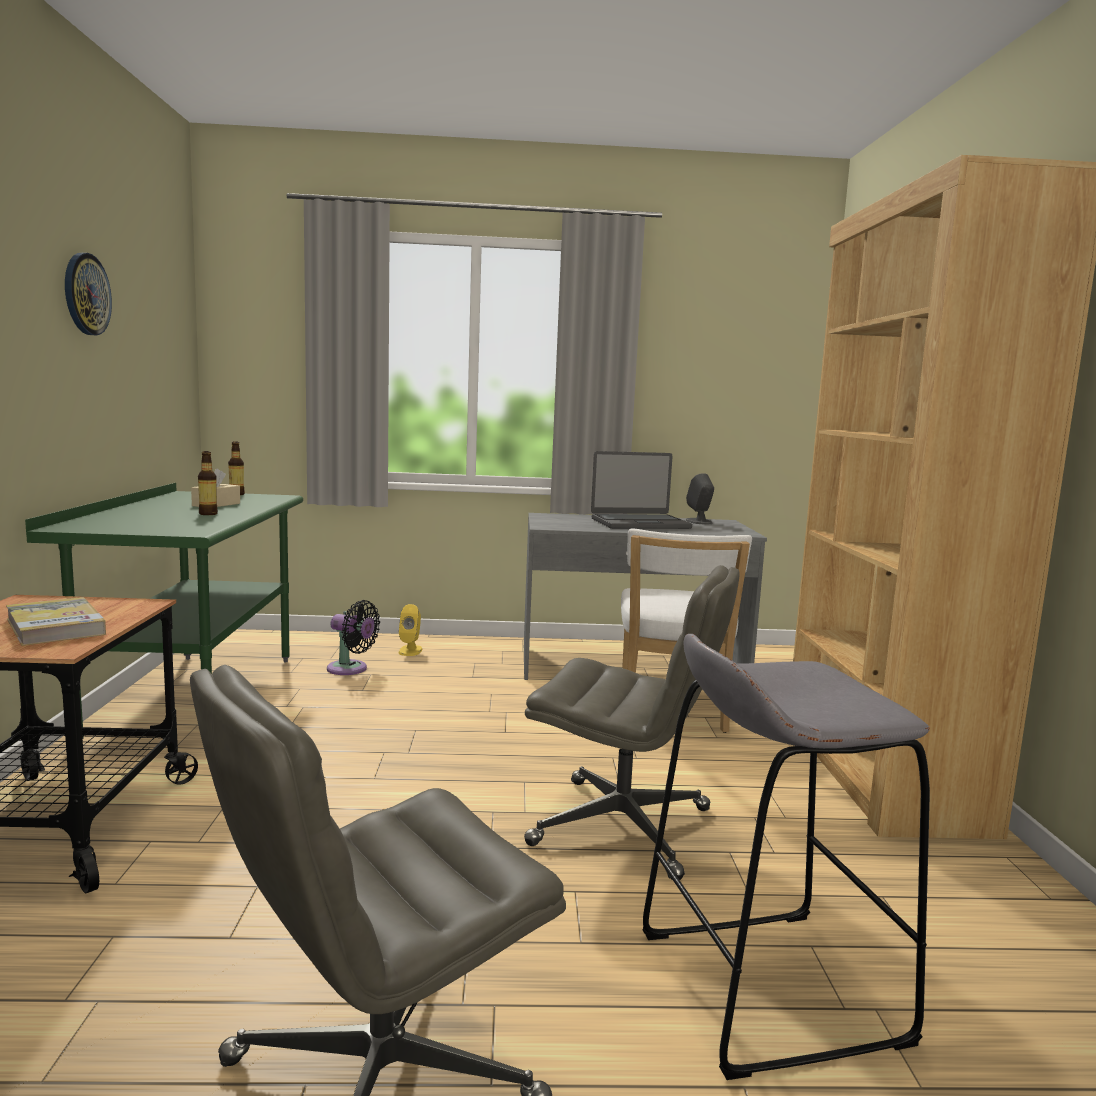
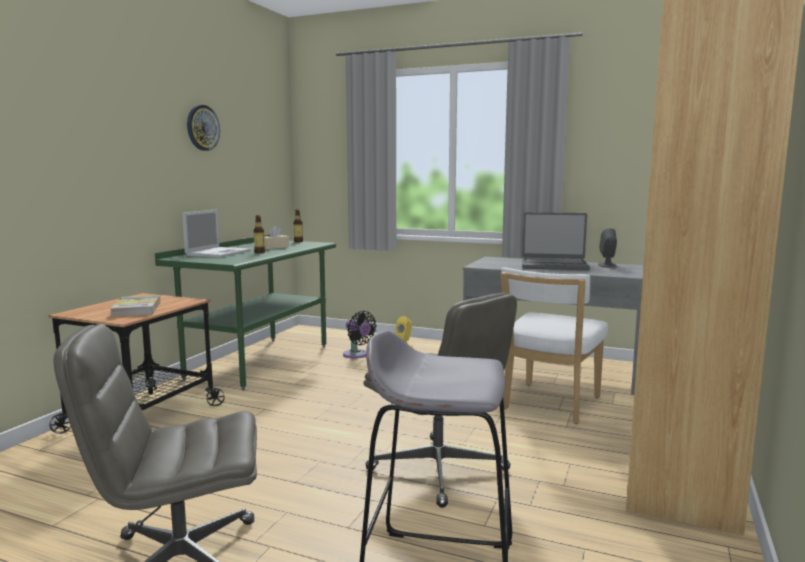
camera: 25 degrees right, 0 degrees up
none -> laptop [182,209,251,258]

